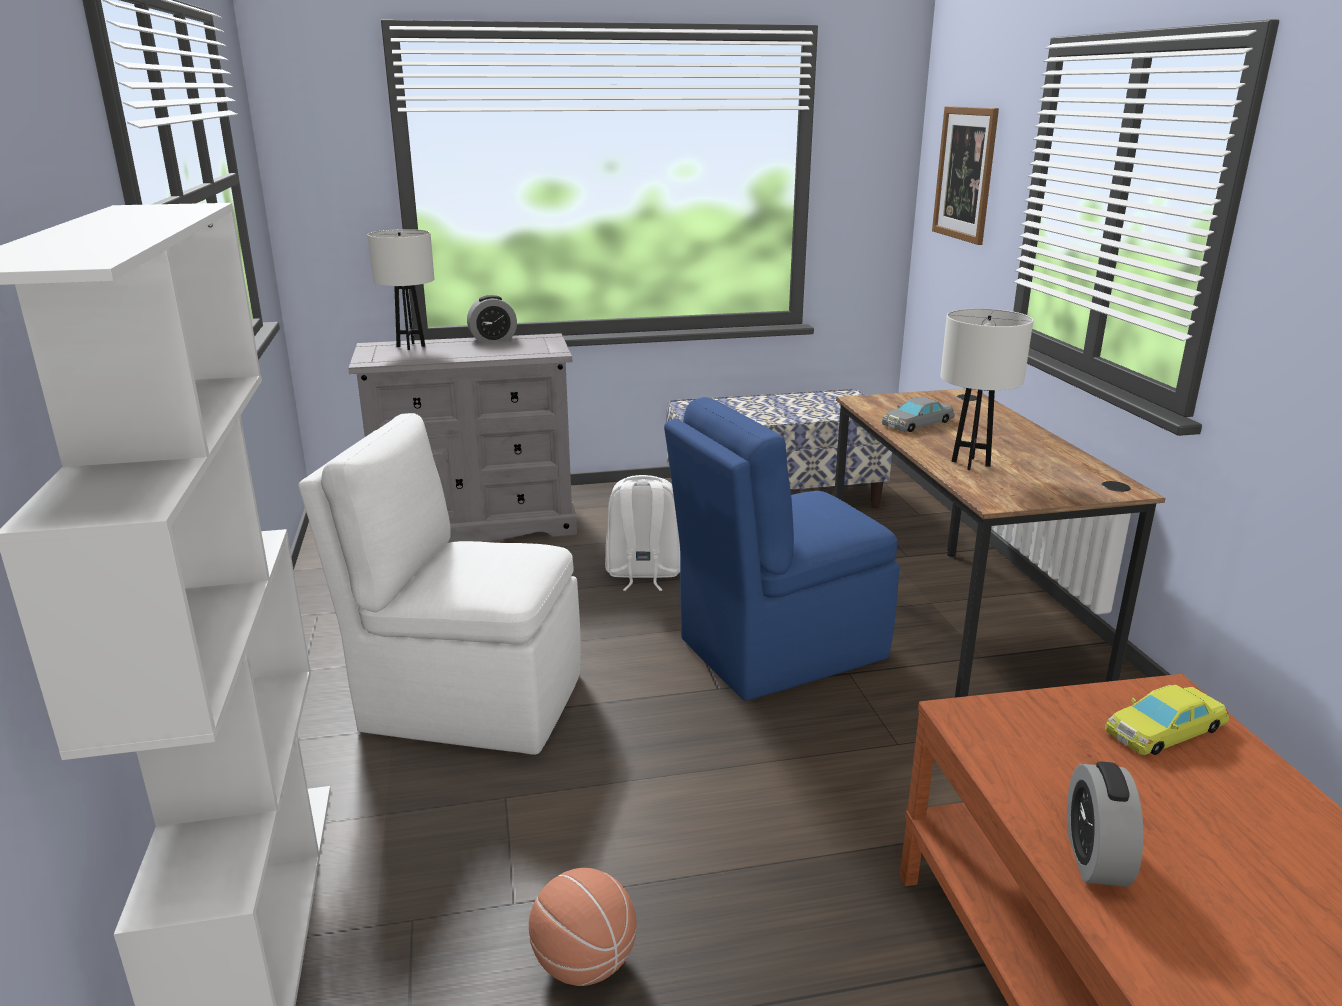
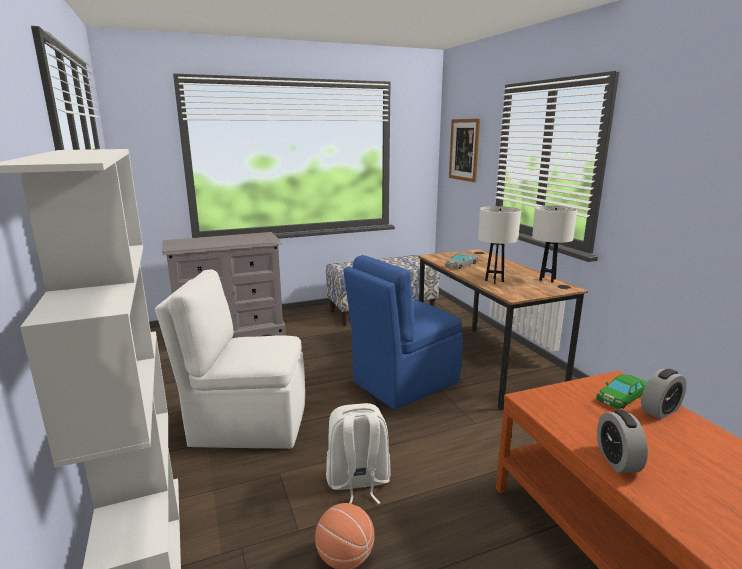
camera: 10 degrees left, 5 degrees down
white table lamp [367,229,434,350] -> white table lamp moved to [532,205,577,283]
alarm clock [467,295,517,343] -> alarm clock moved to [641,369,687,420]
white backpack [605,475,680,591] -> white backpack moved to [326,403,391,504]
yellow toy car [1105,685,1229,755] -> green toy car [596,374,647,409]

